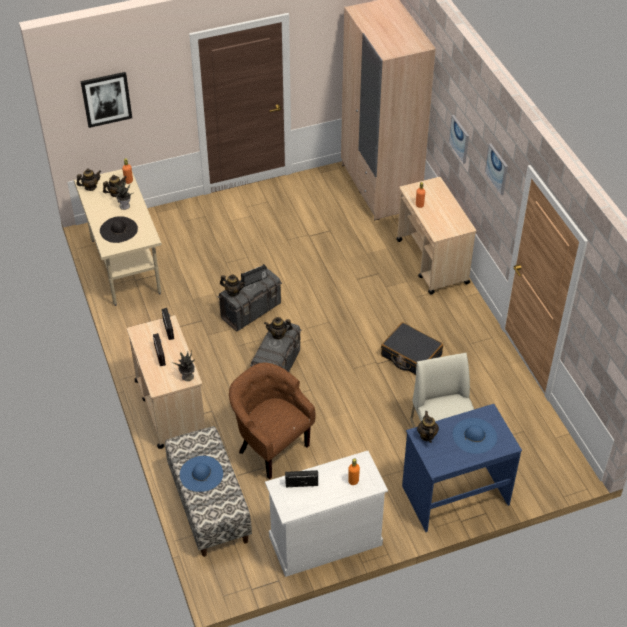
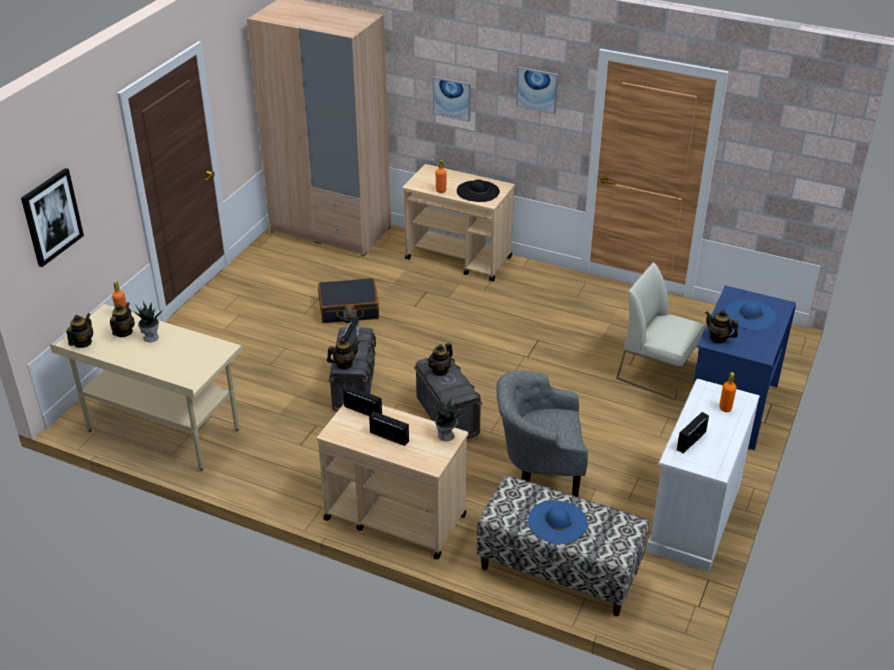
camera: 45 degrees left, 10 degrees down
black hat [100,216,138,243] -> black hat moved to [457,179,500,202]
brown armchair [229,363,315,480] -> grey armchair [496,371,588,497]
black suitcase [381,322,443,375] -> black suitcase moved to [318,278,379,323]

